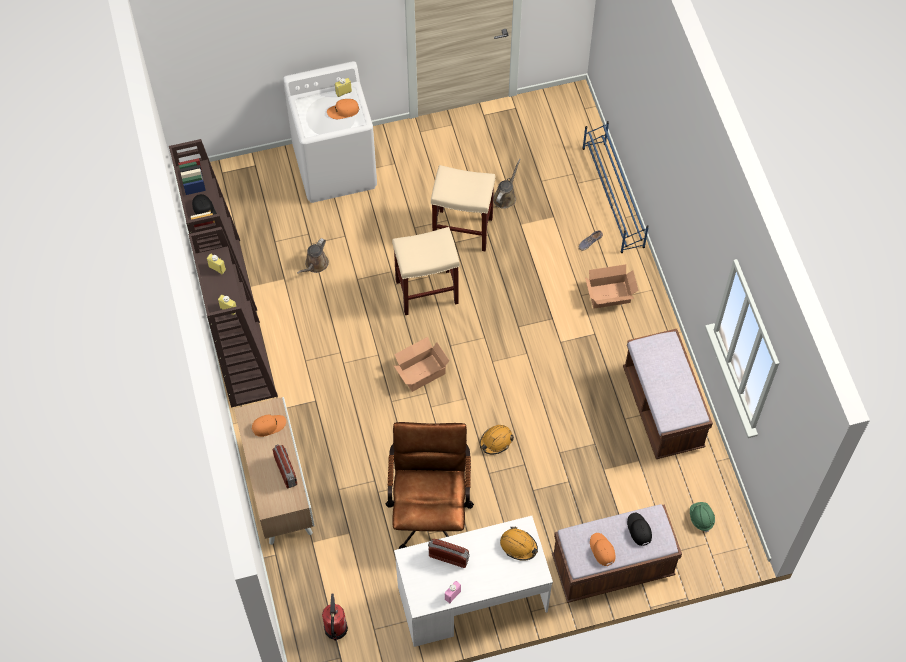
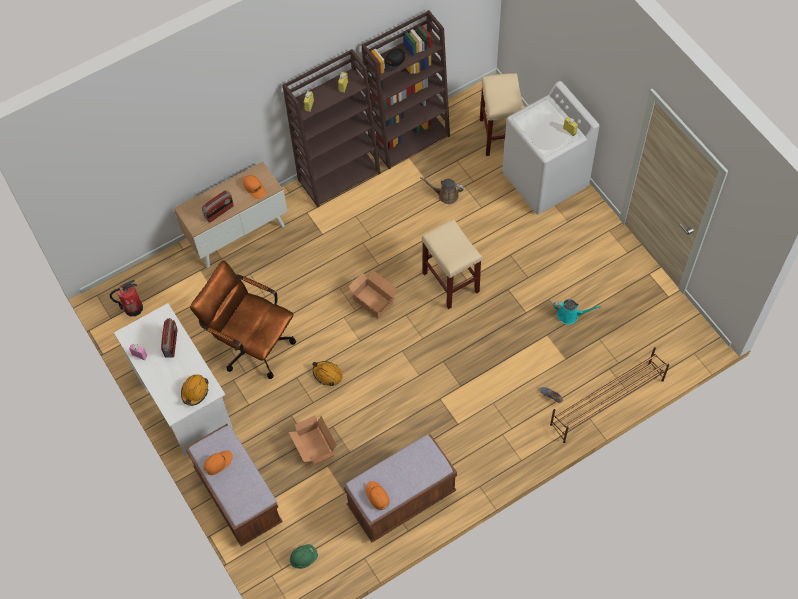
camera: 75 degrees right, 0 degrees up
orange cap [327,99,360,119] -> orange cap moved to [365,481,390,510]
brown office chair [386,422,474,549] -> brown office chair turned 135 degrees counterclockwise [190,260,296,379]
beige stool [431,165,495,251] -> beige stool moved to [480,73,524,156]
brown watering can [493,159,521,209] -> turquoise watering can [553,299,601,324]
blue shoe rack [582,121,649,253] -> brown shoe rack [550,347,670,443]
cardboard box [585,264,639,309] -> cardboard box moved to [289,415,337,466]
black cap [627,513,652,546] -> none

